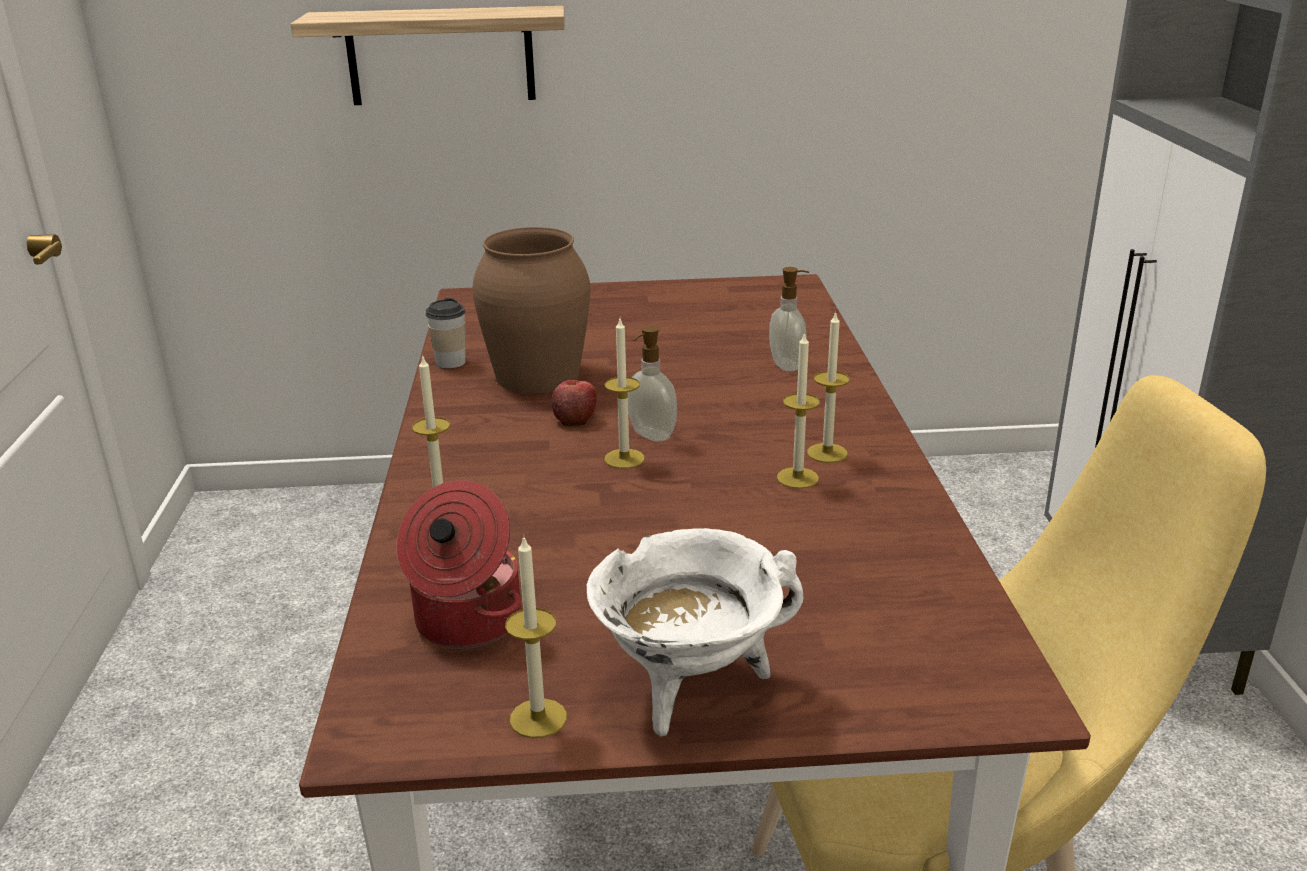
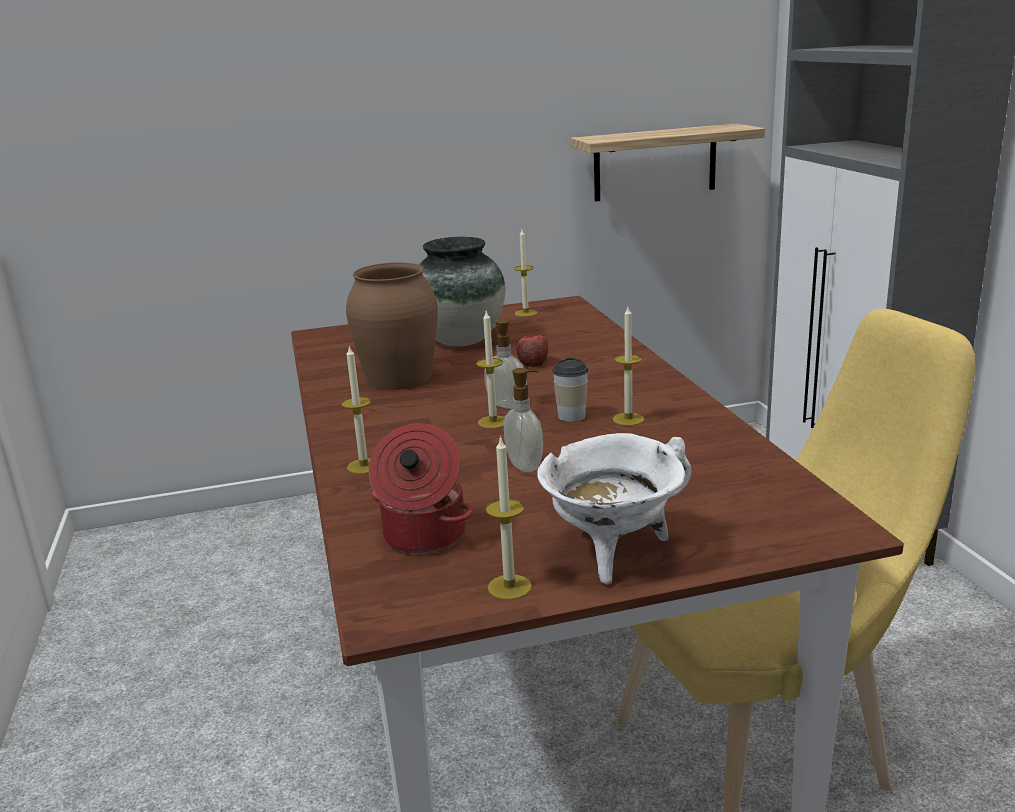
camera: 10 degrees left, 5 degrees down
shelf [290,6,565,105] -> shelf moved to [571,124,765,202]
cup [426,298,466,368] -> cup moved to [552,357,588,422]
apple [551,380,597,427] -> apple moved to [516,335,548,367]
soap dispenser [769,267,809,372] -> soap dispenser moved to [504,368,543,472]
candle [807,311,849,463] -> candle moved to [514,230,537,317]
none -> vase [418,237,505,347]

